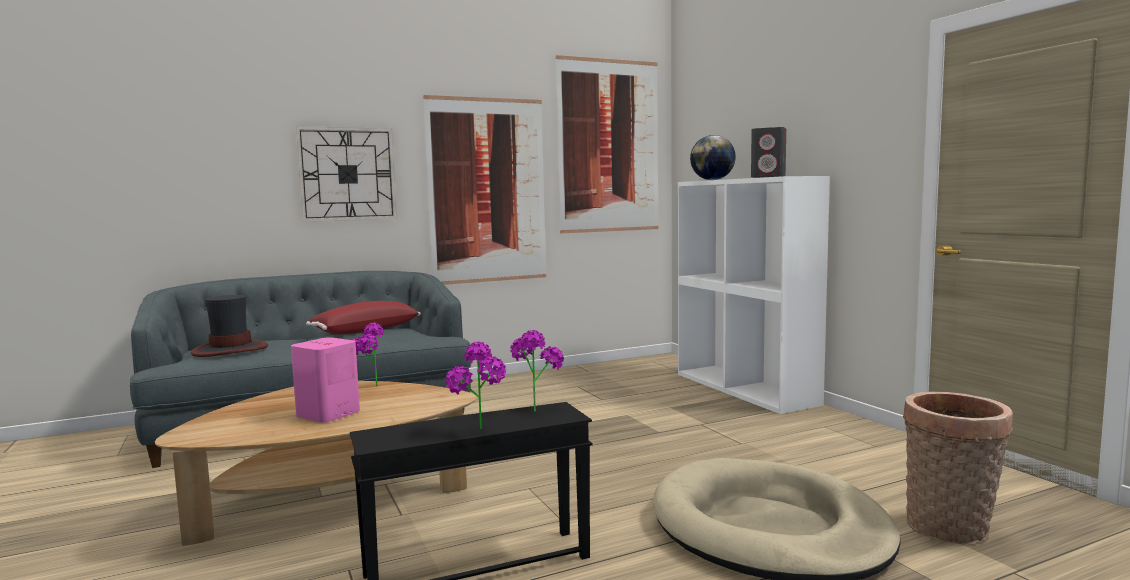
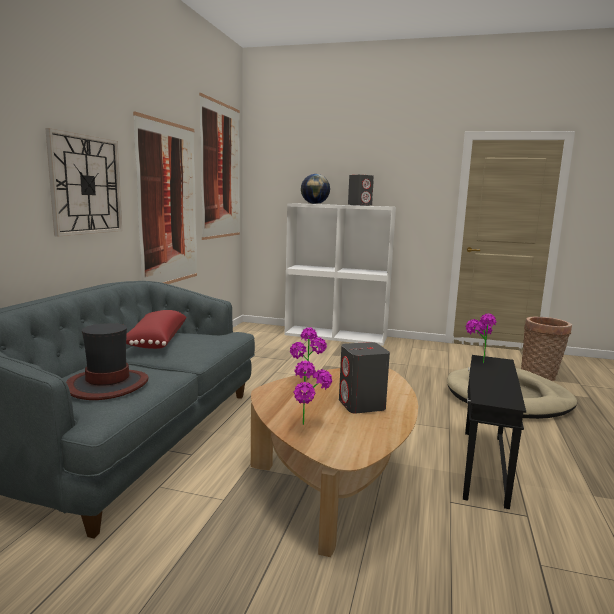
camera: 50 degrees left, 5 degrees up
pink speaker [291,337,360,423] -> grey speaker [339,342,390,414]
potted plant [445,342,506,429] -> potted plant moved to [294,360,332,425]

